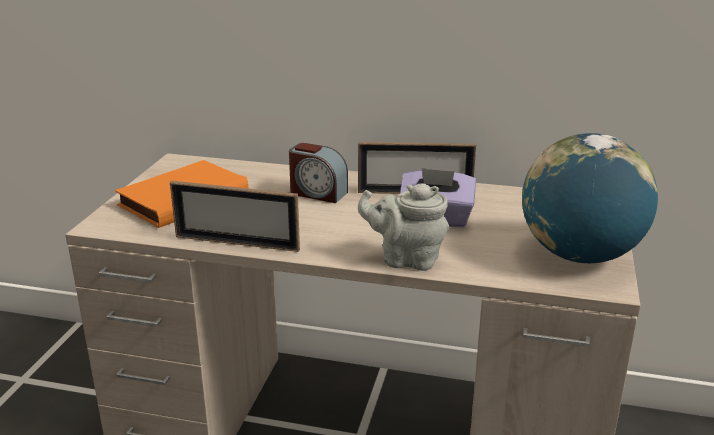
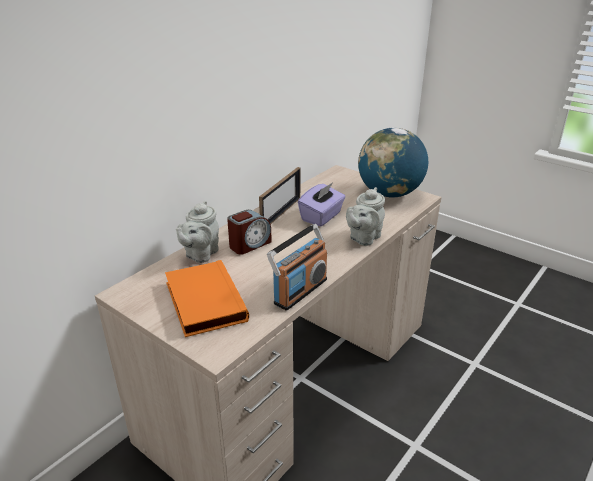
camera: 65 degrees left, 5 degrees up
picture frame [170,181,300,252] -> radio [267,224,327,311]
none -> grey teapot [176,201,219,263]

